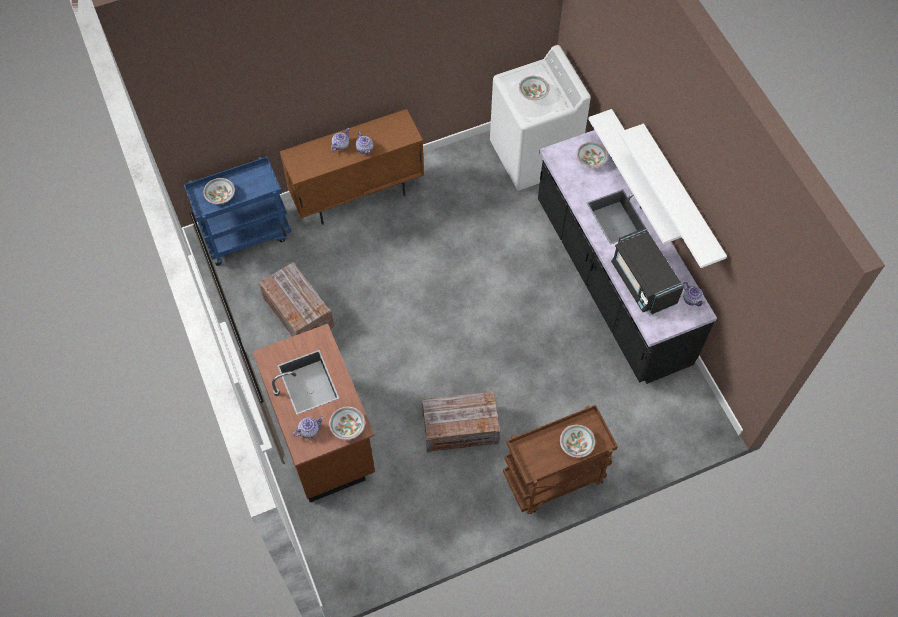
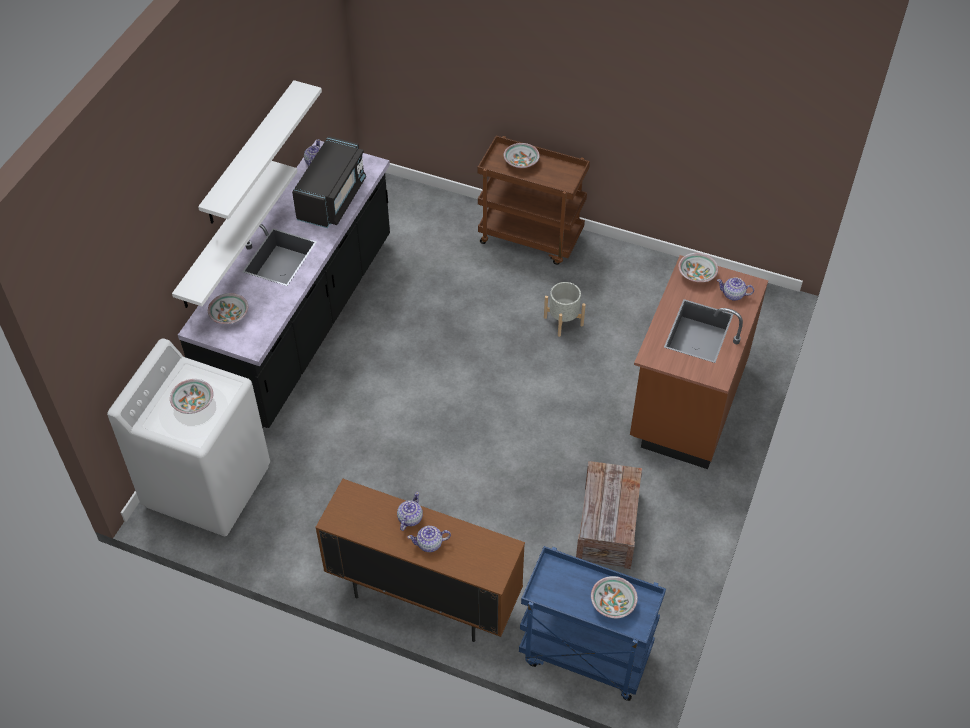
camera: 135 degrees left, 10 degrees down
crate [422,391,500,453] -> grey planter [544,282,586,337]

